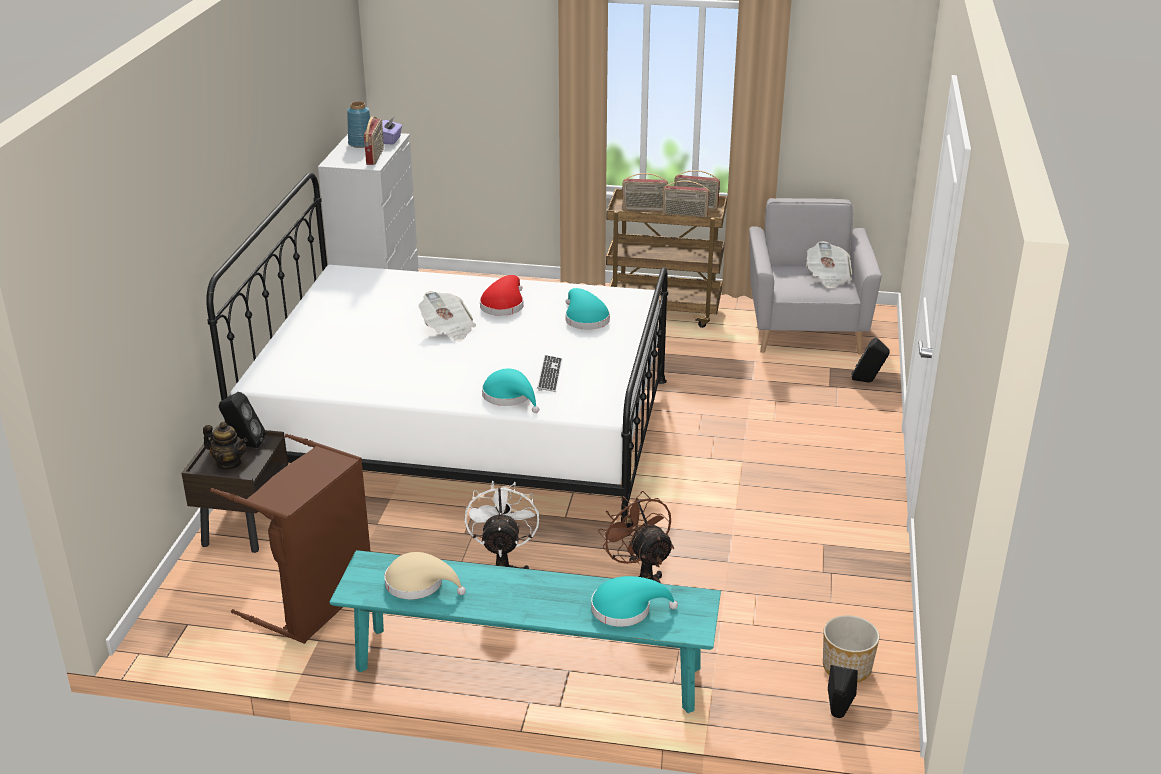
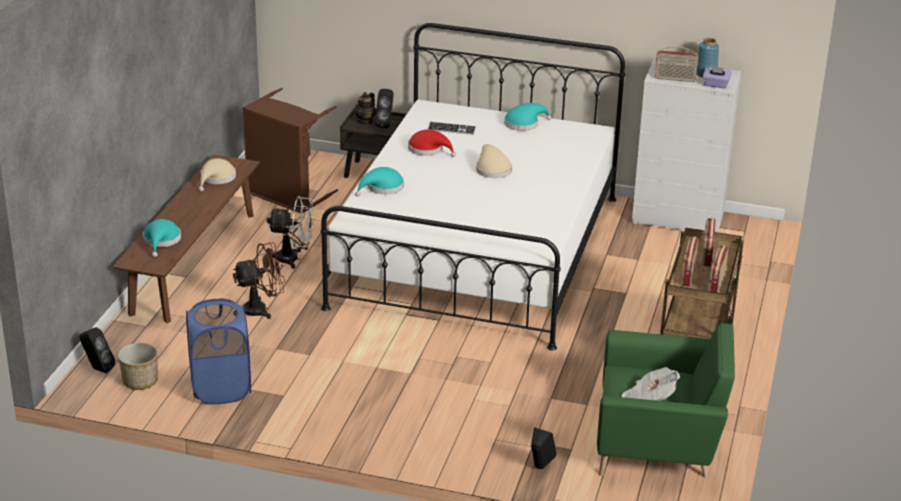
camera: 95 degrees right, 0 degrees up
turquoise bench [330,550,721,713] -> brown bench [113,154,260,323]
newspaper [419,291,476,341] -> beige hat [476,144,512,178]
red hat [480,275,524,316] -> red hat moved to [408,129,456,157]
keyboard [537,355,563,392] -> keyboard moved to [428,122,476,135]
turquoise hat [566,288,610,330] -> turquoise hat moved to [504,103,552,131]
grey armchair [749,198,882,354] -> green armchair [597,323,735,478]
none -> blue laundry basket [186,298,251,405]

